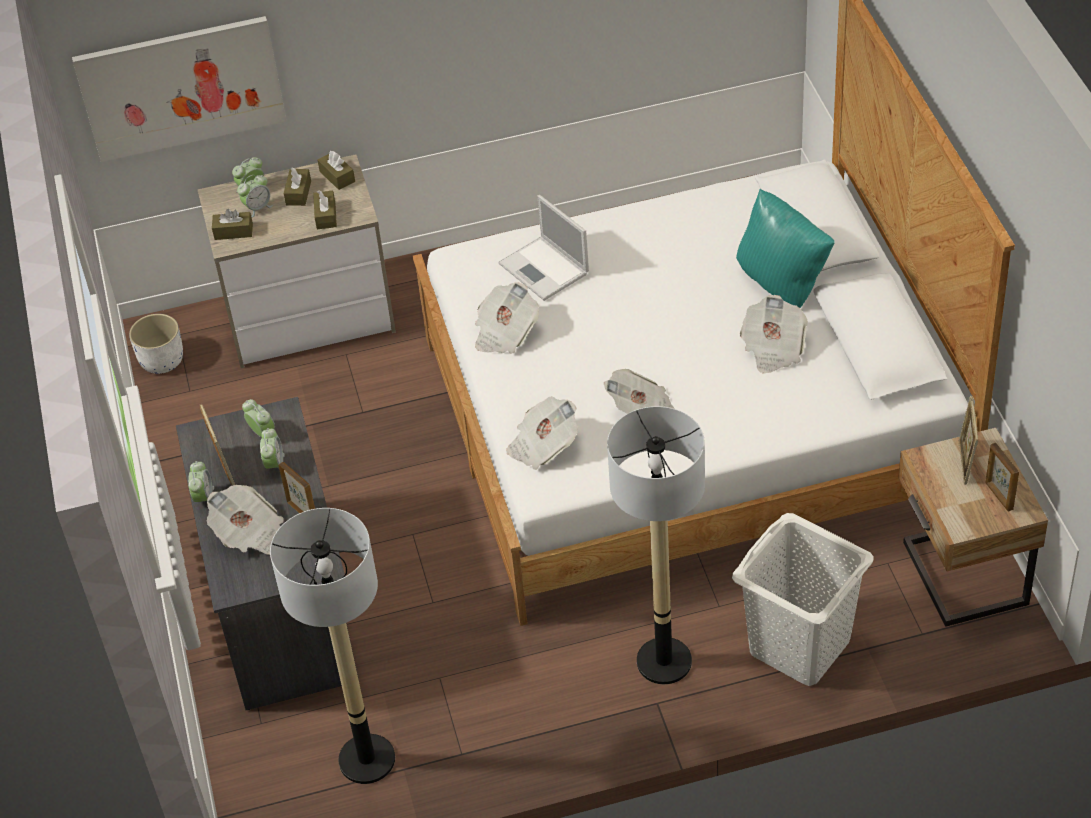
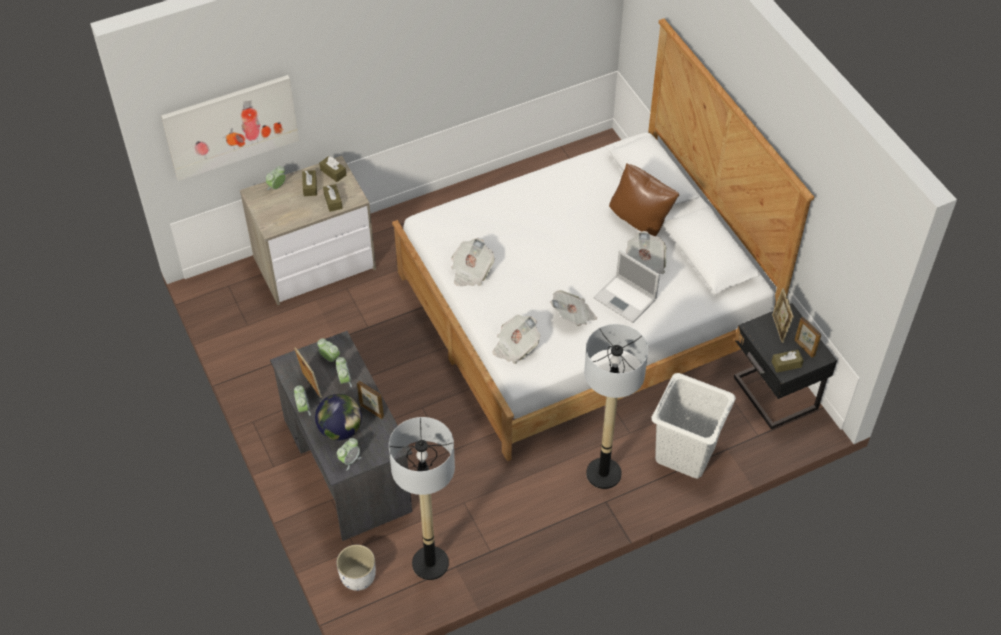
camera: 15 degrees left, 5 degrees up
white planter [129,314,183,374] -> white planter moved to [336,545,376,591]
newspaper [206,485,284,555] -> globe [315,394,362,441]
brown tissue box [212,209,253,240] -> brown tissue box moved to [772,350,804,373]
alarm clock [237,175,273,218] -> alarm clock moved to [337,438,361,471]
laptop [498,195,589,301] -> laptop moved to [594,250,660,323]
turquoise pillow [736,189,835,308] -> brown pillow [609,163,679,236]
beige nightstand [898,428,1048,627] -> black nightstand [734,303,837,429]

